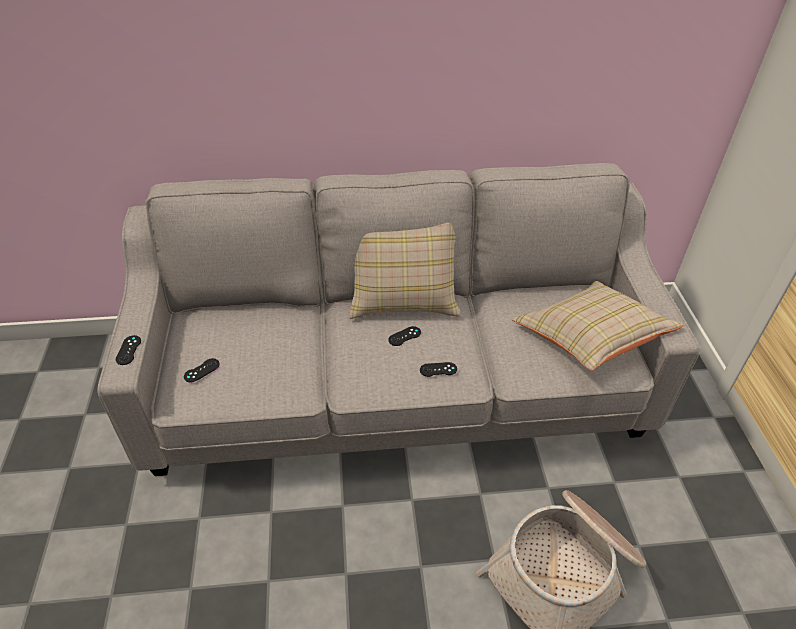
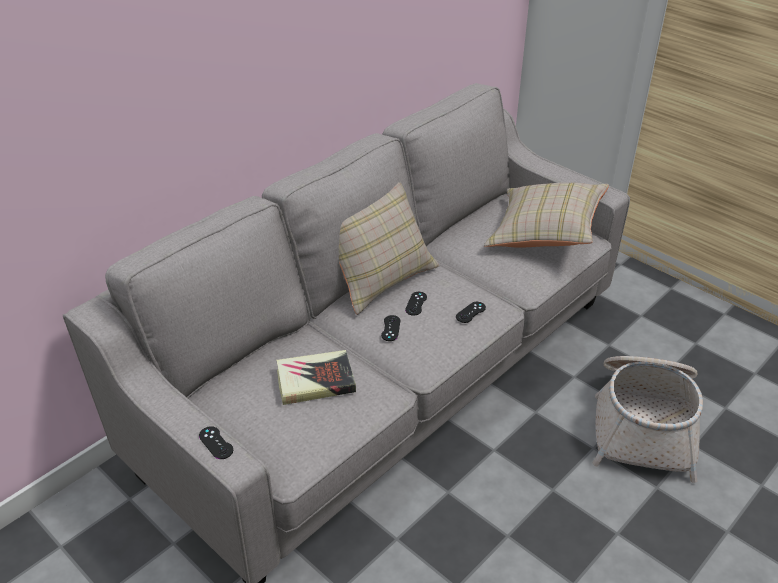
camera: 40 degrees left, 5 degrees down
black game controller [184,358,220,382] -> black game controller moved to [381,315,400,341]
none -> book [276,350,356,405]

